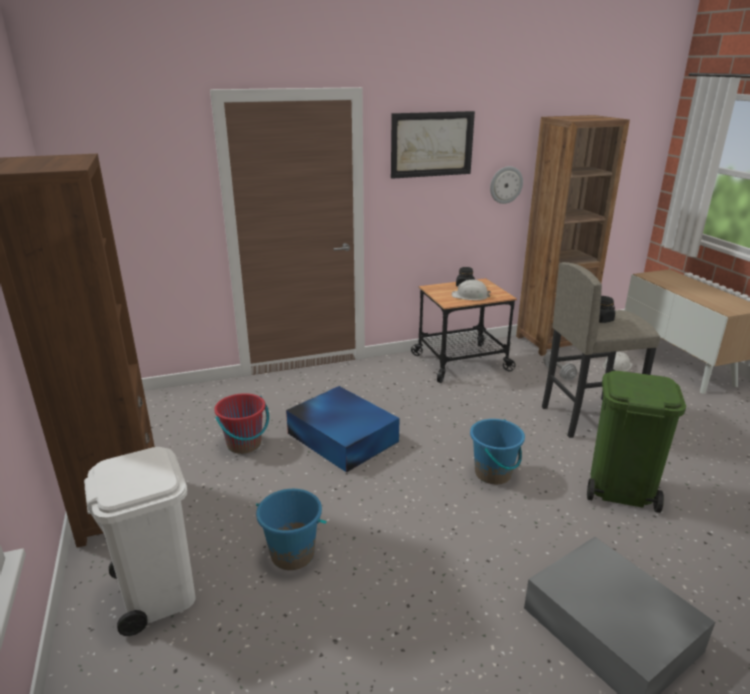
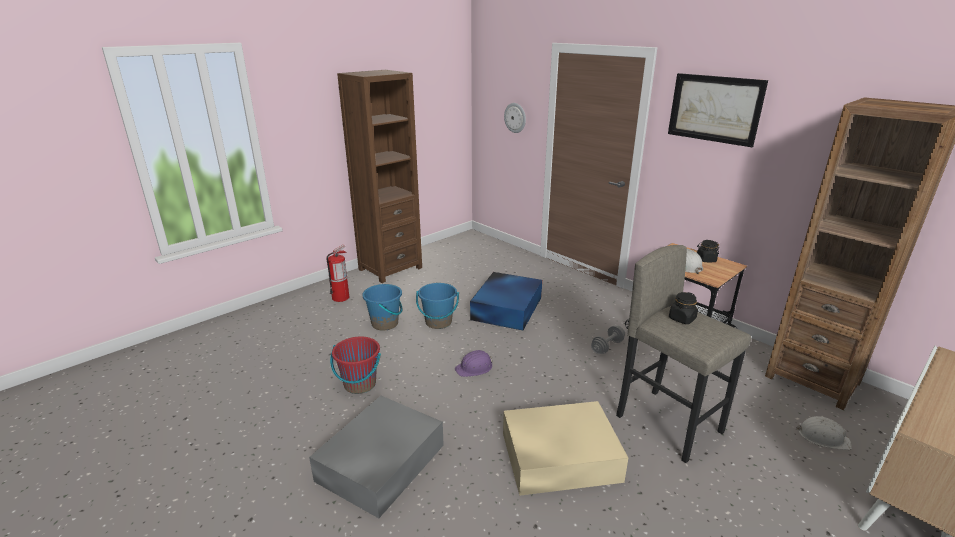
camera: 65 degrees right, 0 degrees up
white trash can [84,447,196,636] -> fire extinguisher [326,245,349,302]
red bucket [214,393,269,454] -> red bucket moved to [330,336,381,394]
blue bucket [470,419,525,484] -> blue bucket moved to [416,283,459,329]
wall clock [490,166,523,204] -> wall clock moved to [504,103,526,133]
grey dumbbell [543,352,577,380] -> grey dumbbell moved to [591,326,625,354]
green trash can [587,371,686,513] -> beige storage box [503,401,628,496]
none -> purple hard hat [455,350,493,377]

